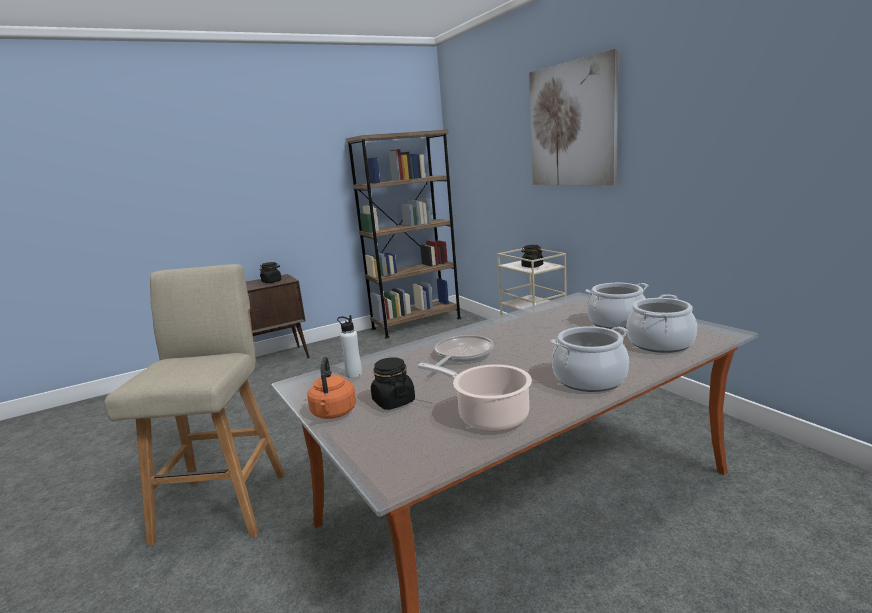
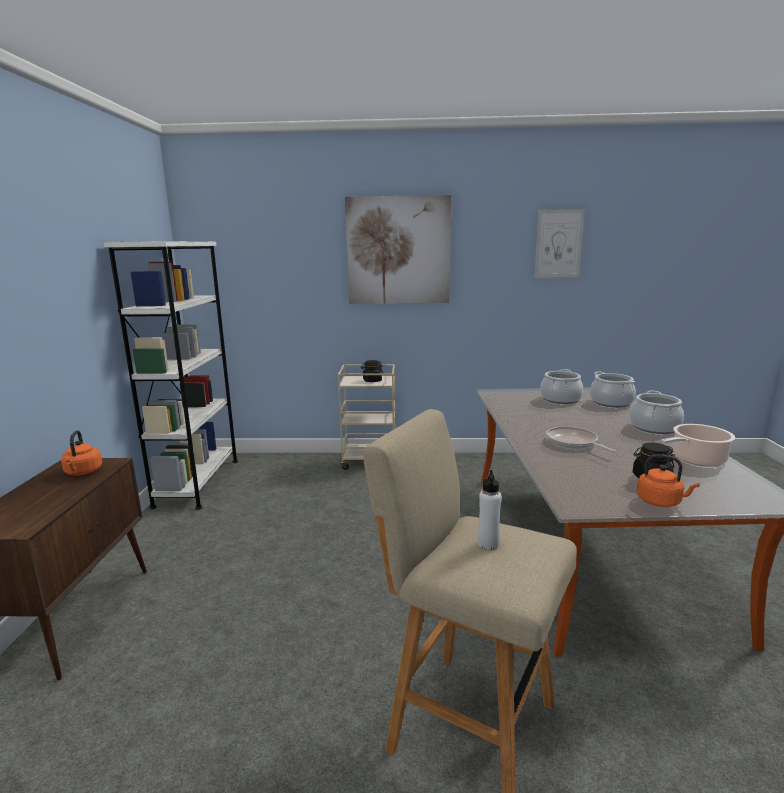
camera: 60 degrees left, 0 degrees up
black jar [259,262,282,283] -> orange kettle [61,430,102,476]
white bottle [337,315,362,378] -> white bottle moved to [478,470,501,550]
brown bookcase [345,130,461,338] -> white bookcase [103,241,238,509]
none -> picture [534,209,585,278]

